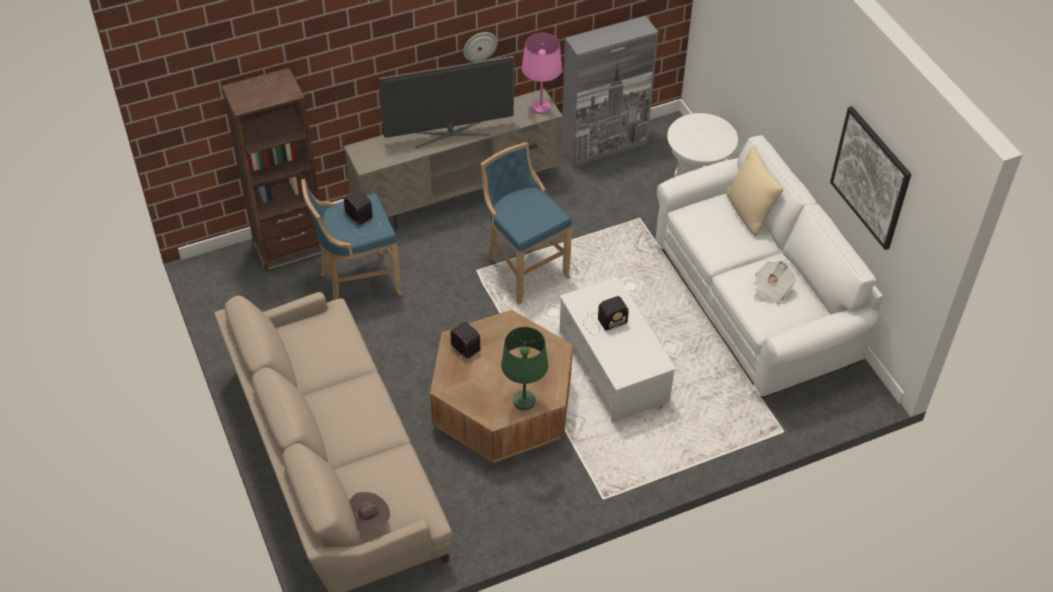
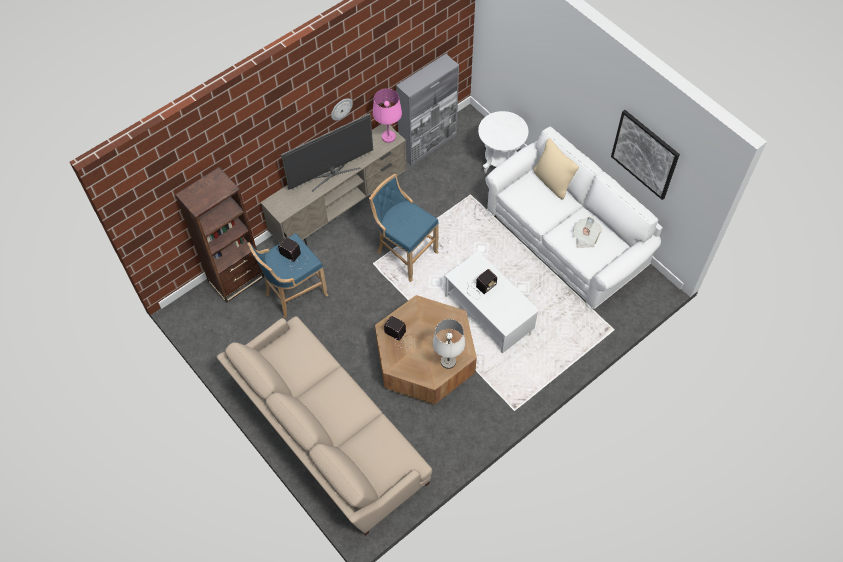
camera: 15 degrees left, 10 degrees up
brown hat [349,492,390,533] -> none
green table lamp [501,327,548,410] -> white table lamp [433,319,465,369]

